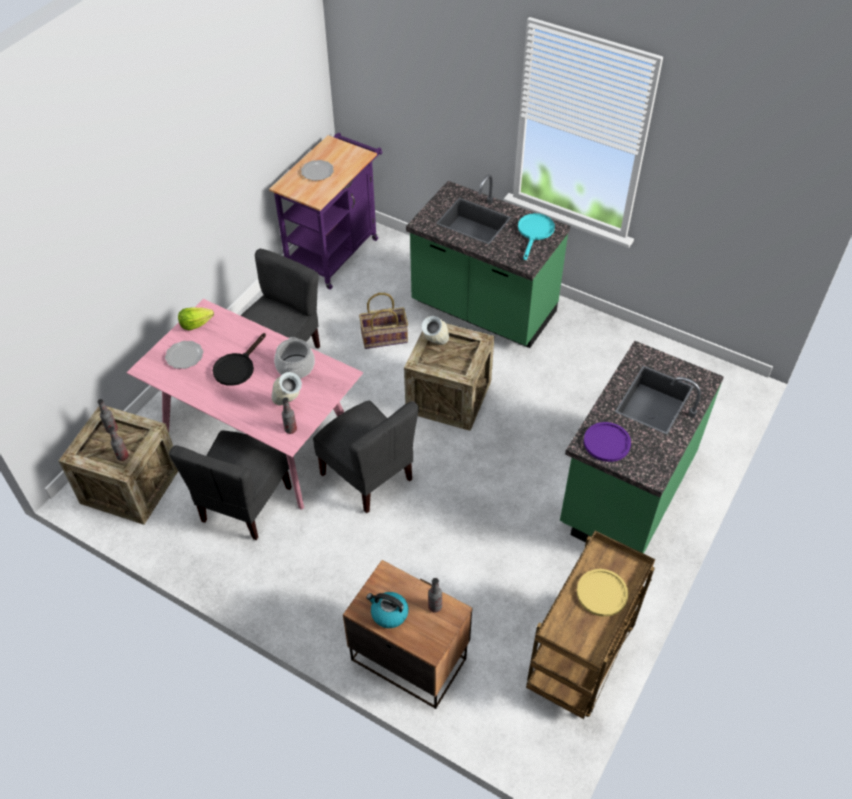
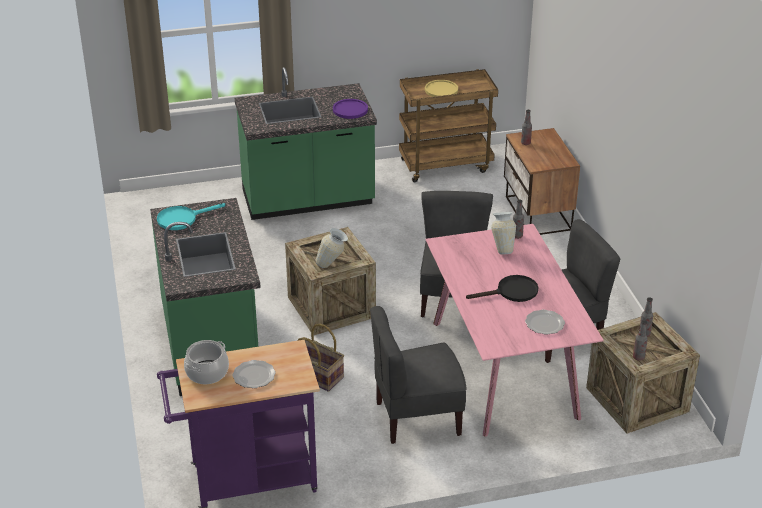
camera: 135 degrees left, 15 degrees down
lettuce [178,307,214,330] -> none
cooking pot [274,337,315,379] -> cooking pot moved to [184,340,229,384]
kettle [366,592,408,628] -> none

